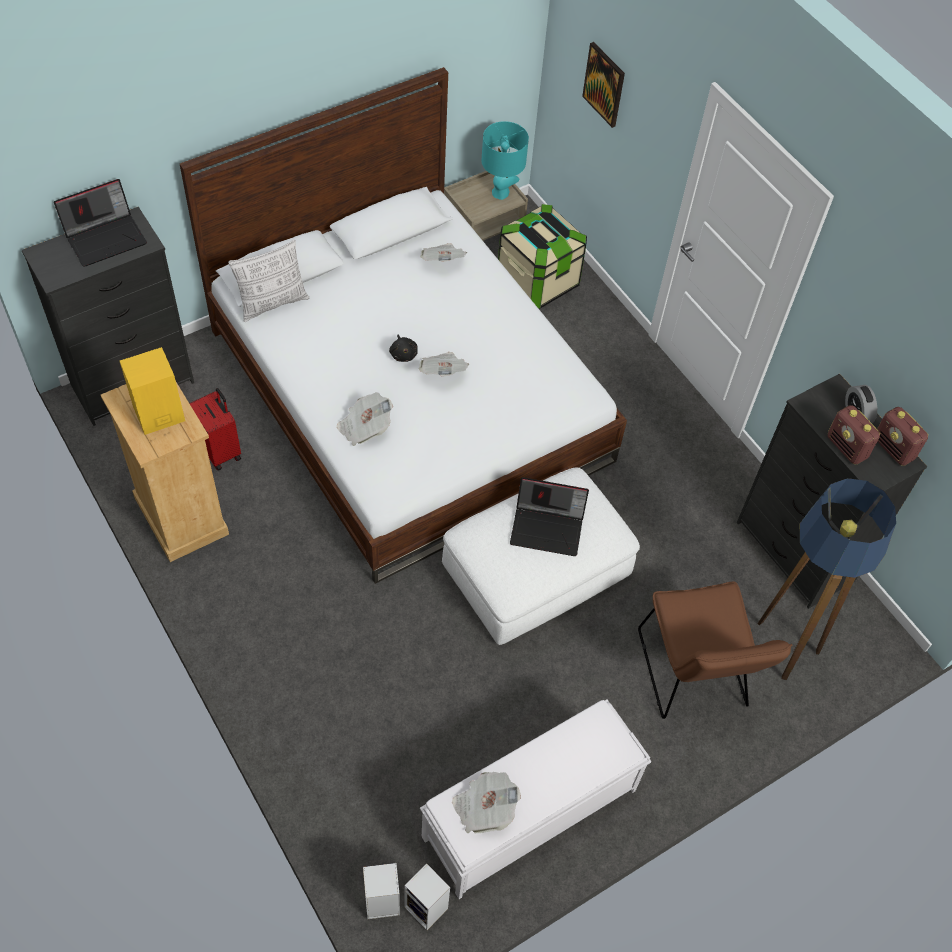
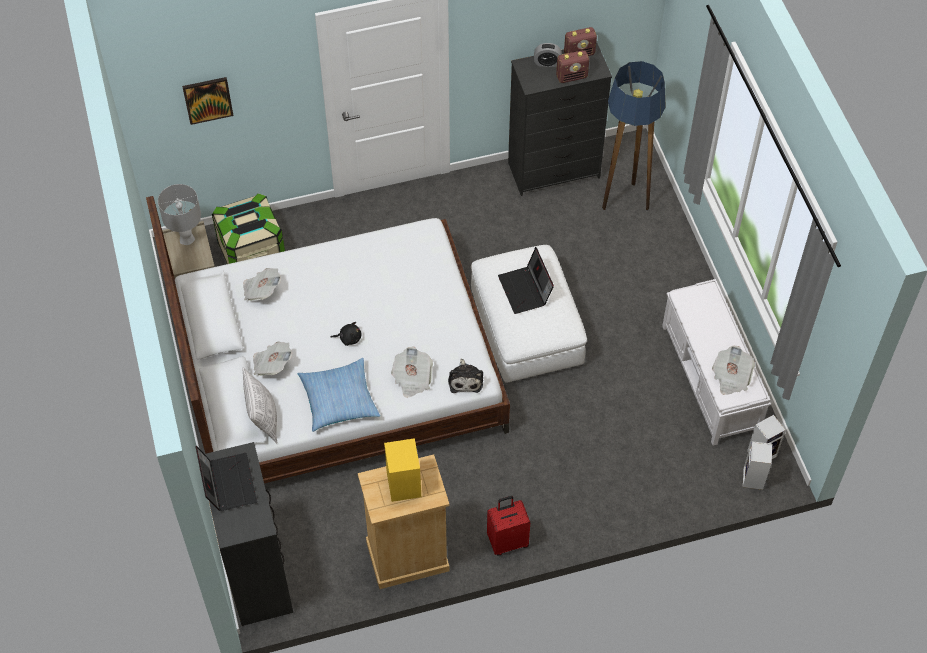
camera: 70 degrees left, 0 degrees up
red suitcase [189,388,241,471] -> red suitcase moved to [487,496,530,555]
newspaper [419,352,469,377] -> newspaper moved to [253,341,292,376]
turquoise table lamp [481,121,529,200] -> grey table lamp [158,184,201,245]
laptop [510,477,589,556] -> laptop turned 135 degrees clockwise [498,247,554,314]
brown chair [638,582,792,719] -> none
none -> pillow [298,358,380,432]
none -> plush toy [448,358,483,393]

